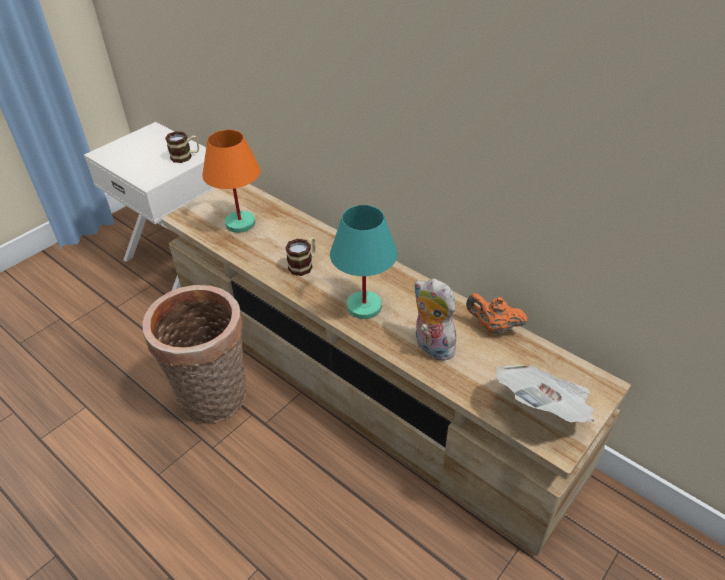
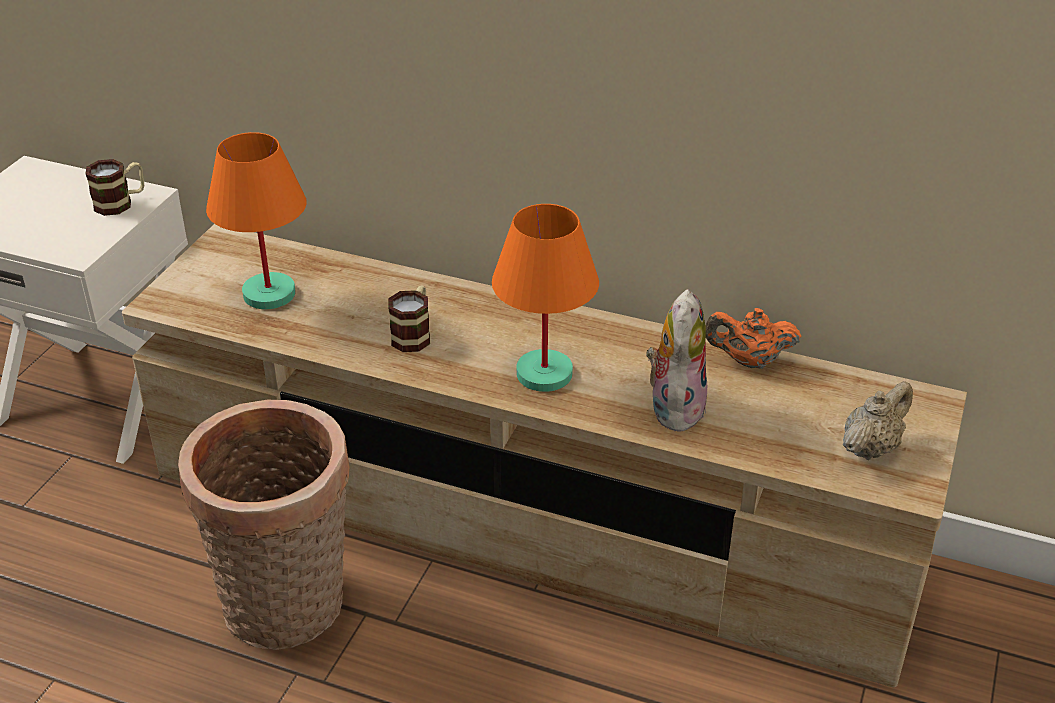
camera: 20 degrees left, 5 degrees down
turquoise table lamp [330,205,397,319] -> orange table lamp [492,204,599,392]
plush toy [413,278,461,361] -> plush toy turned 75 degrees clockwise [646,289,707,434]
newspaper [496,365,595,422] -> beige teapot [843,381,913,460]

